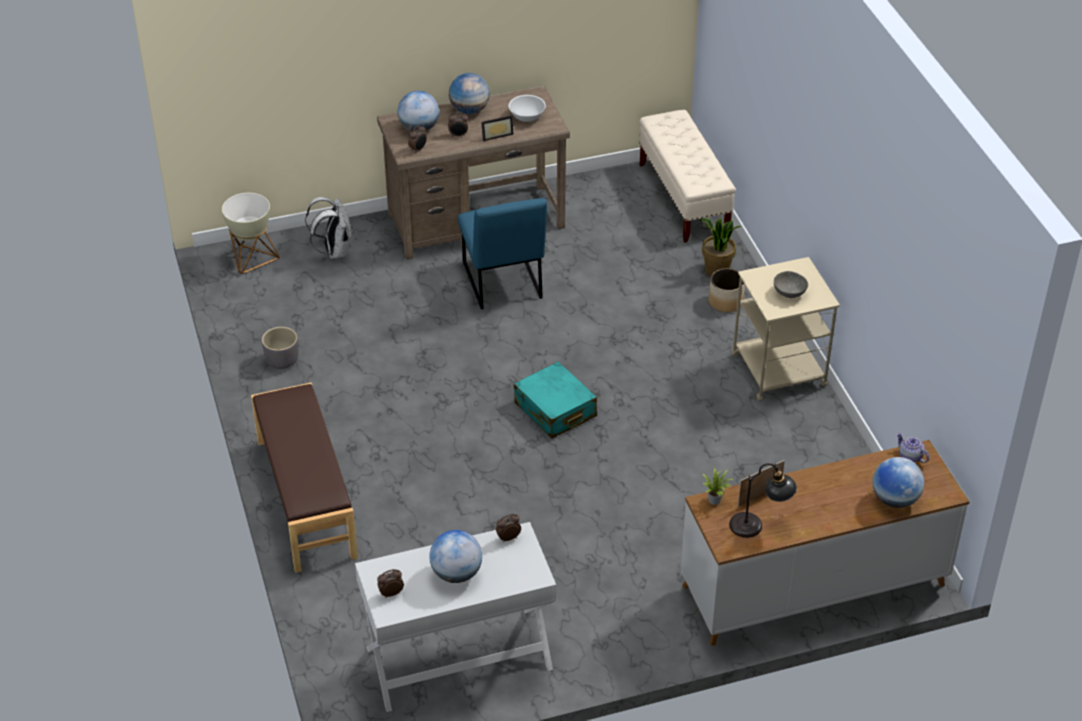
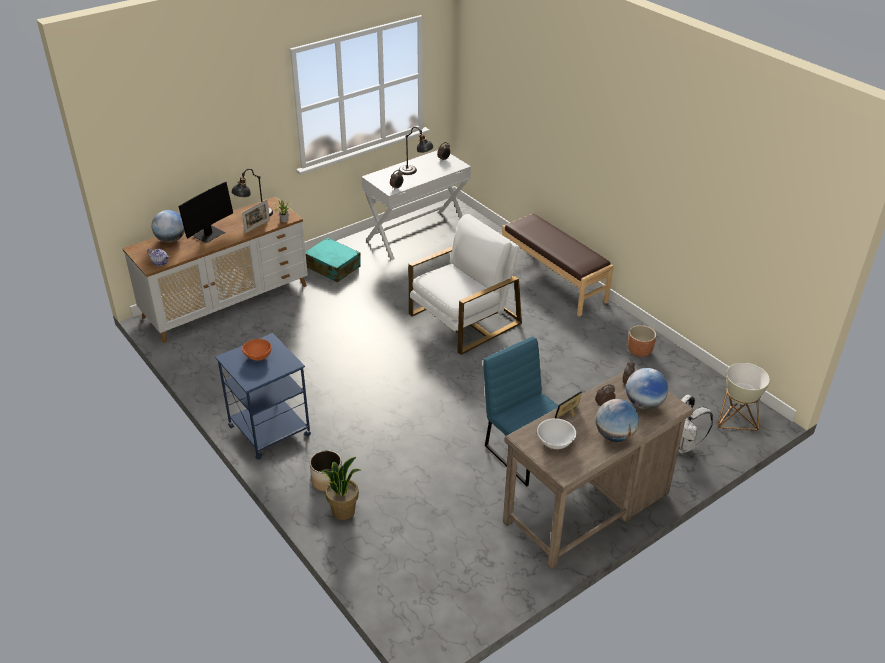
camera: 160 degrees right, 5 degrees down
grey planter [262,327,299,369] -> brown planter [628,325,656,357]
globe [429,530,482,583] -> grey table lamp [399,127,434,175]
turquoise suitcase [514,362,597,439] -> turquoise suitcase moved to [306,237,361,282]
beige bench [639,110,736,243] -> none
beige cart [732,257,840,401] -> blue cart [215,333,311,459]
grey bowl [774,271,808,298] -> orange bowl [242,339,272,361]
none -> monitor [179,181,233,243]
none -> white armchair [409,214,522,355]

